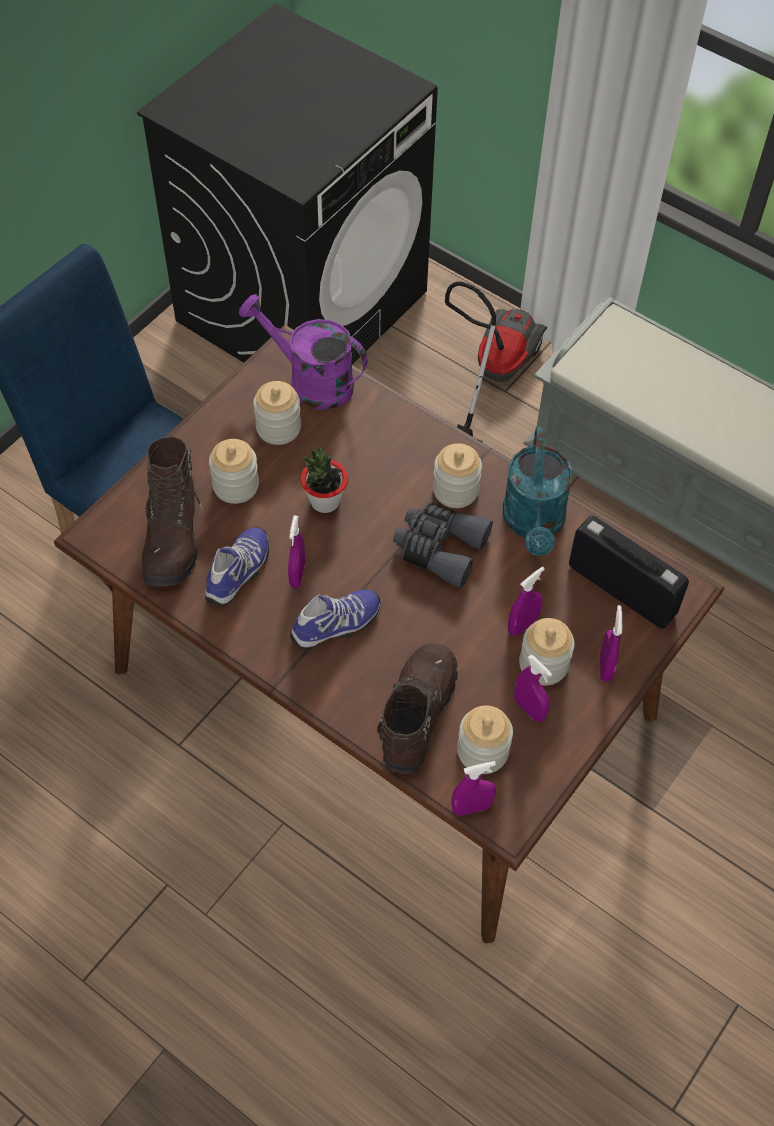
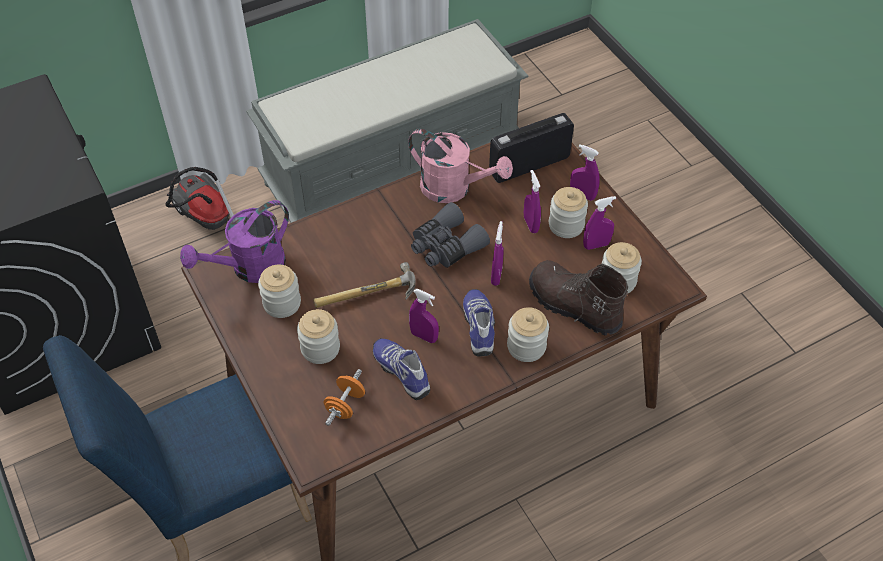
camera: 65 degrees left, 5 degrees down
brown boot [142,436,203,587] -> orange dumbbell [324,369,365,426]
potted plant [301,447,348,513] -> hammer [313,262,416,308]
jar [433,443,482,508] -> jar moved to [507,307,549,362]
purple spray bottle [451,761,496,816] -> purple spray bottle moved to [491,221,504,286]
turquoise watering can [503,427,572,556] -> pink watering can [408,129,513,203]

